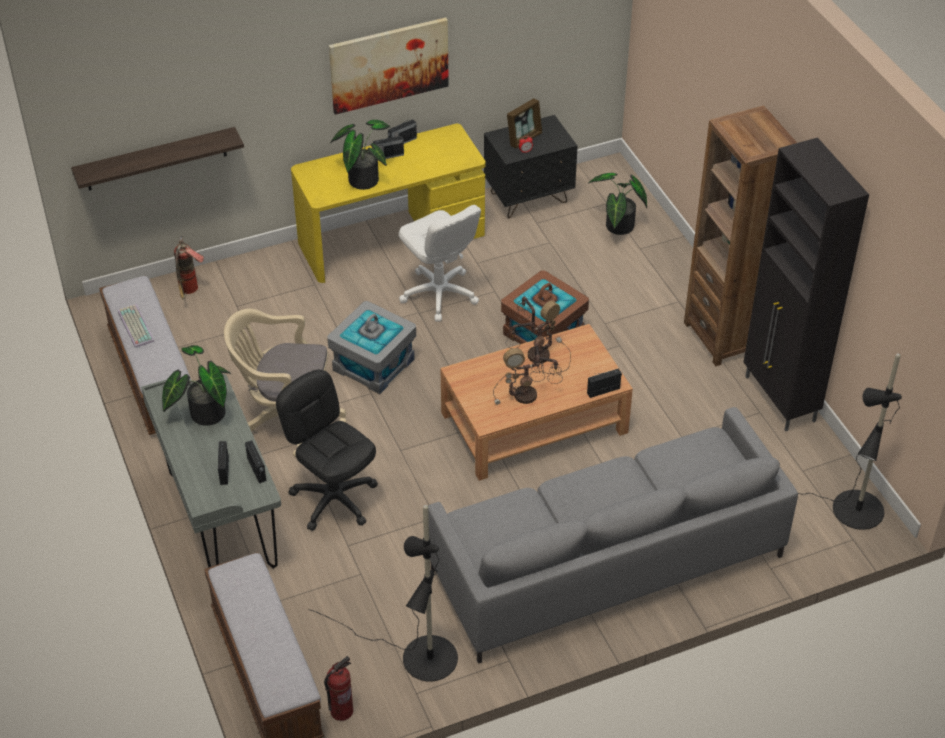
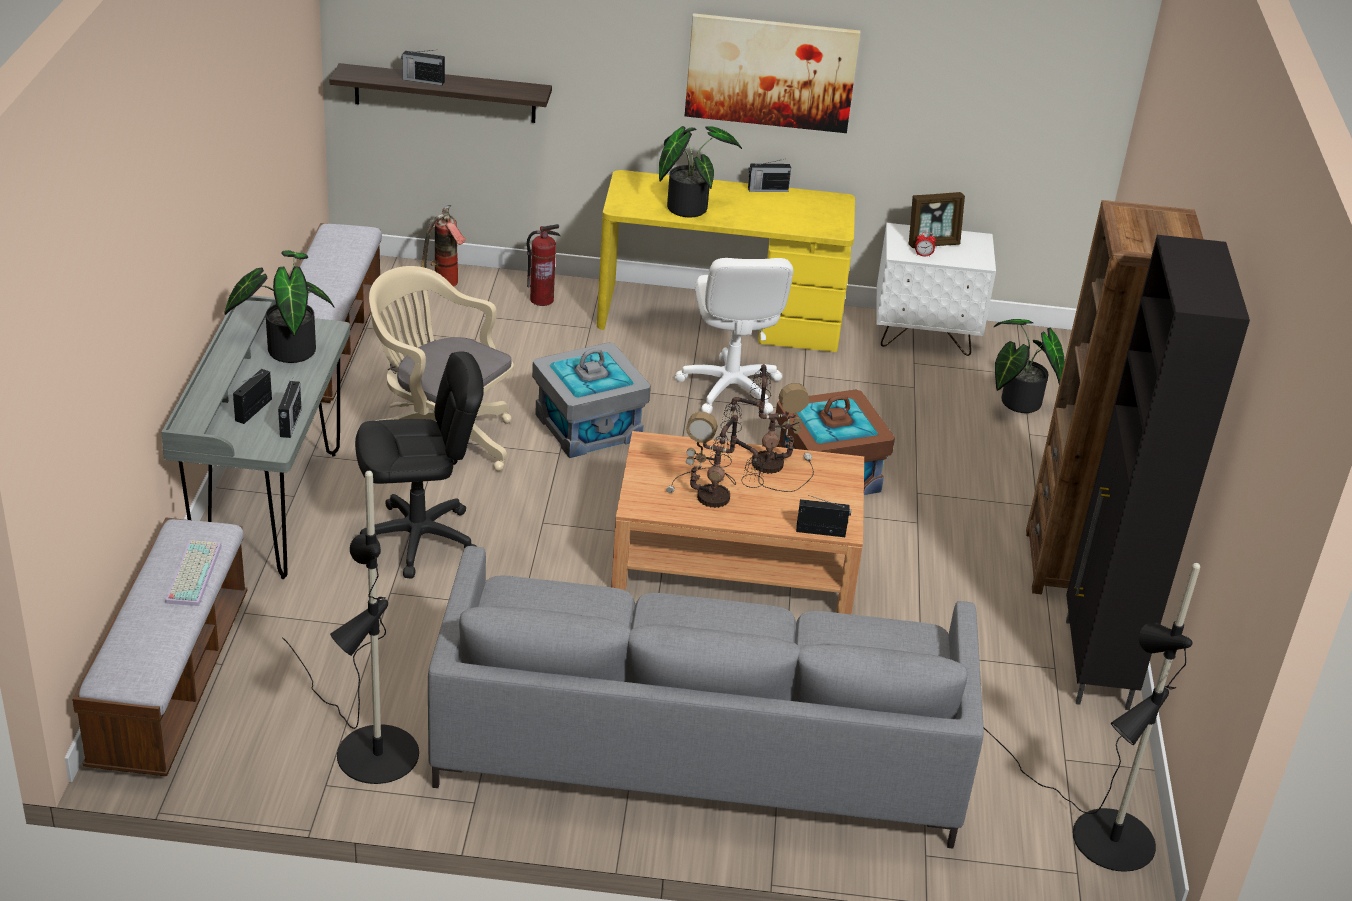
camera: 25 degrees right, 10 degrees down
keyboard [118,304,155,348] -> keyboard moved to [165,540,222,606]
black office chair [276,370,378,531] -> black office chair turned 90 degrees clockwise [355,352,484,579]
fire extinguisher [324,656,353,721] -> fire extinguisher moved to [527,224,560,306]
radio [373,134,404,159] -> radio moved to [401,50,445,85]
black nightstand [484,115,578,218] -> white nightstand [876,223,996,356]

